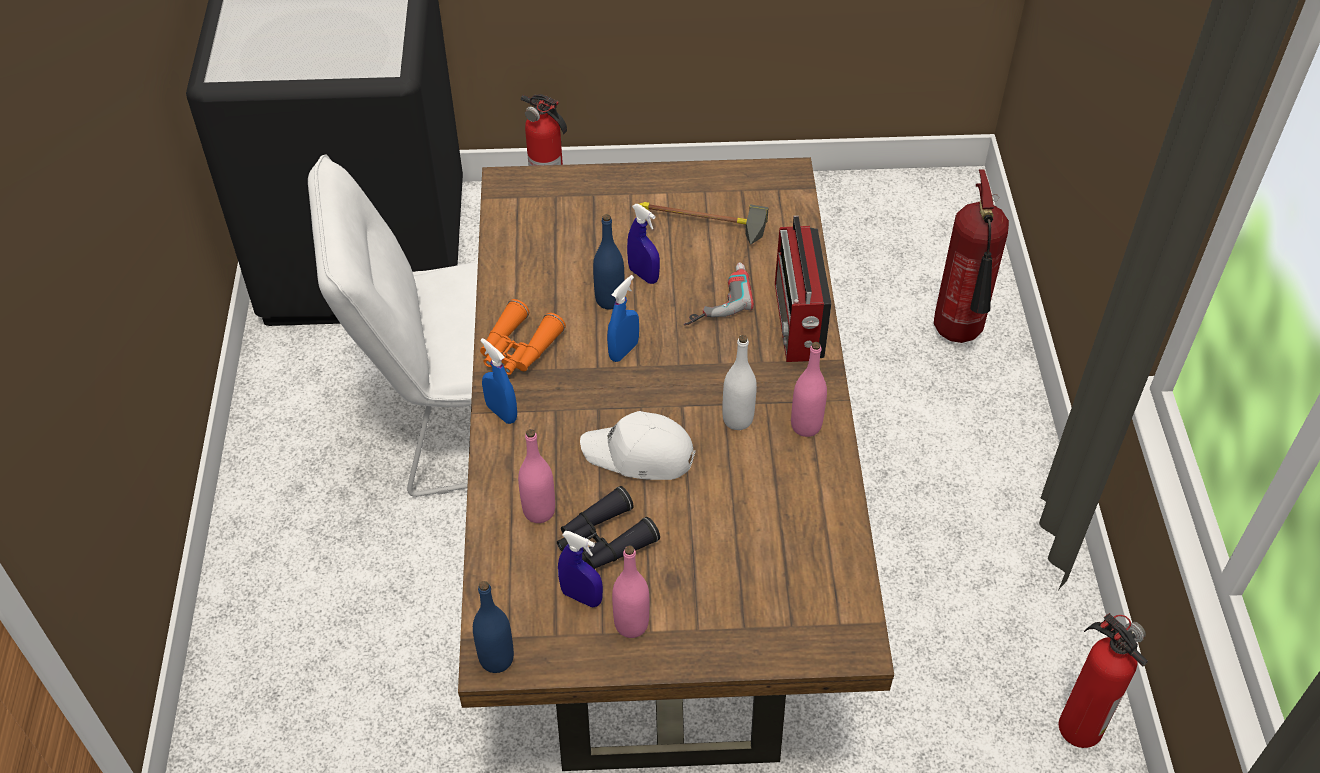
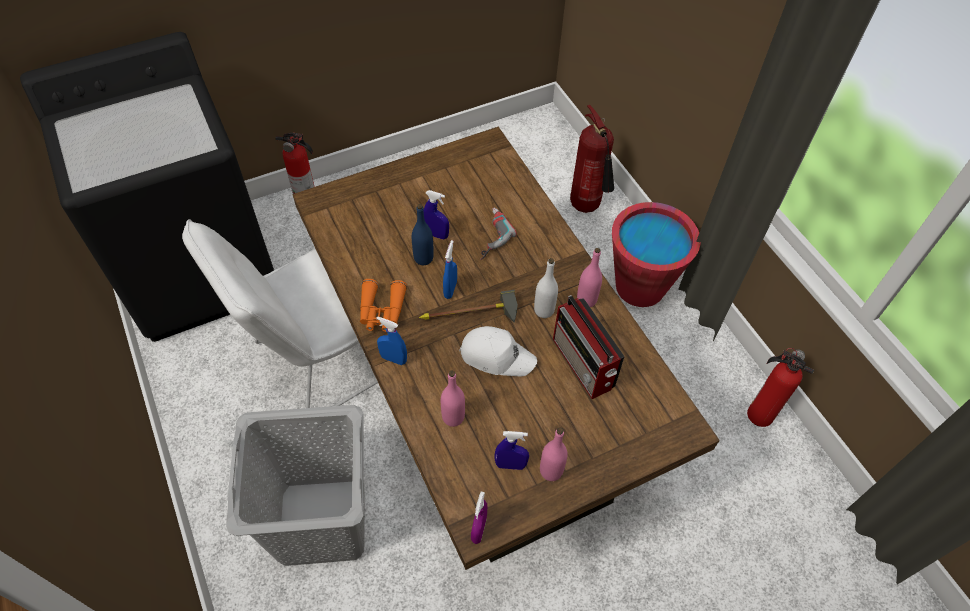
camera: 25 degrees left, 5 degrees up
blue bottle [473,581,514,673] -> purple spray bottle [471,492,487,544]
black binoculars [557,486,660,569] -> none
white cap [580,411,696,480] -> white cap turned 150 degrees counterclockwise [459,326,537,377]
hammer [640,202,769,245] -> hammer moved to [419,290,518,323]
radio [775,216,831,362] -> radio moved to [553,295,625,399]
none -> grey laundry basket [226,405,365,566]
none -> red bucket [612,202,701,307]

